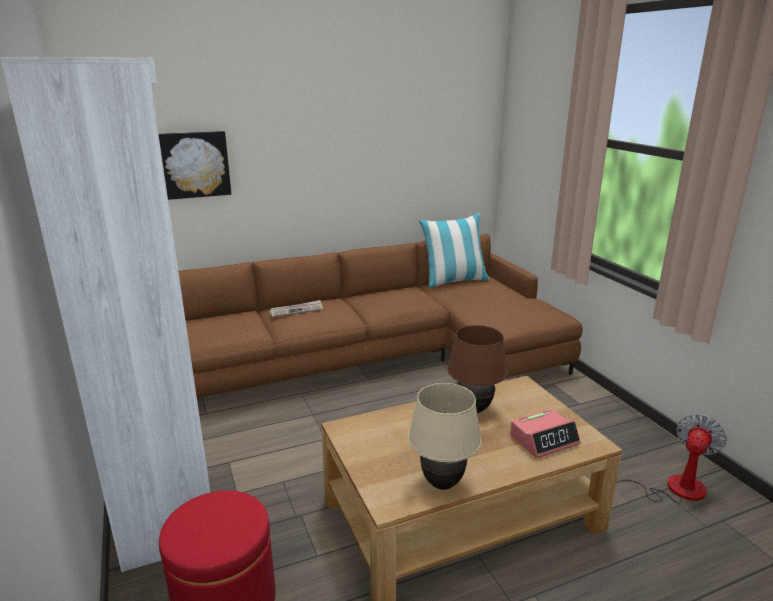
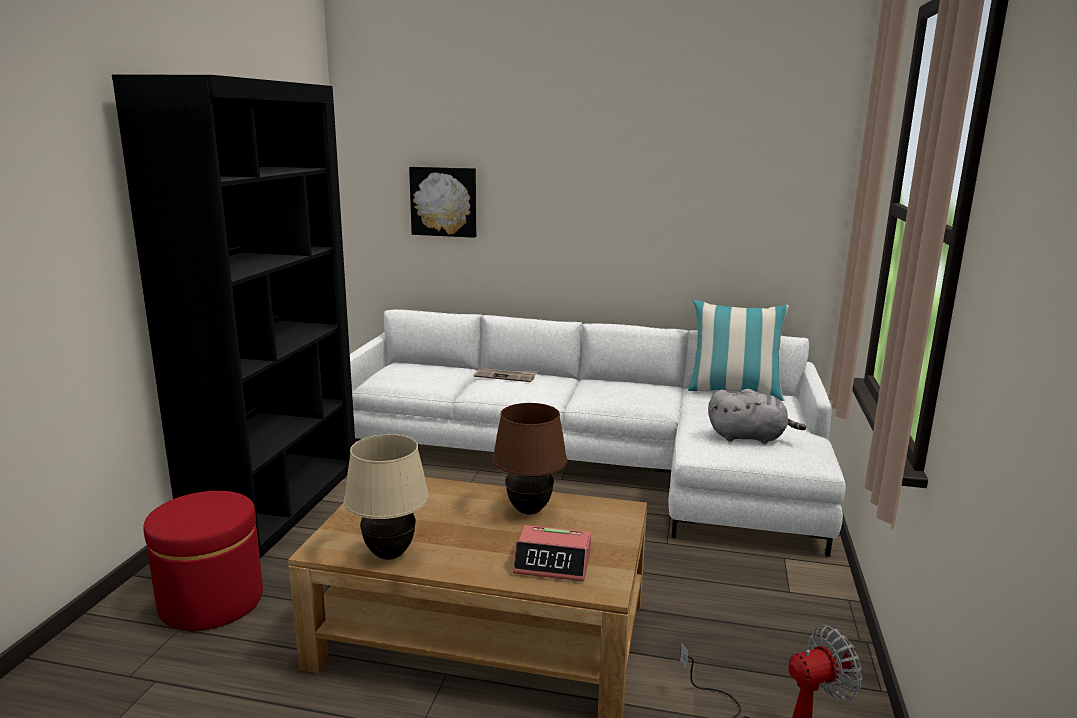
camera: 35 degrees right, 5 degrees down
white bookcase [1,57,210,572] -> black bookcase [112,75,355,558]
brown sofa [178,234,583,398] -> white sofa [350,309,846,557]
none -> grey plush toy [708,389,806,444]

